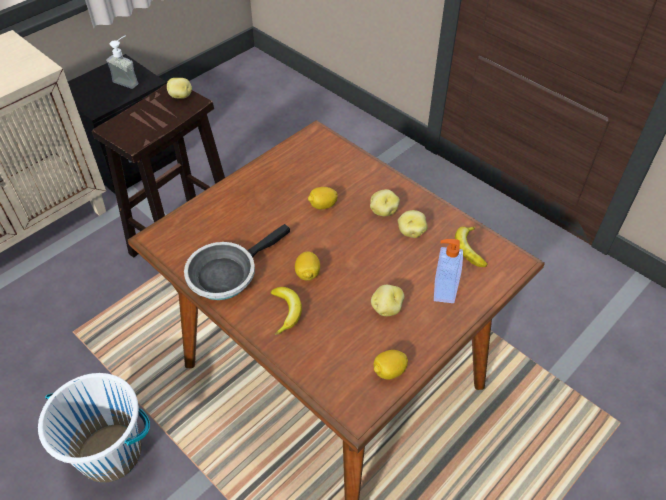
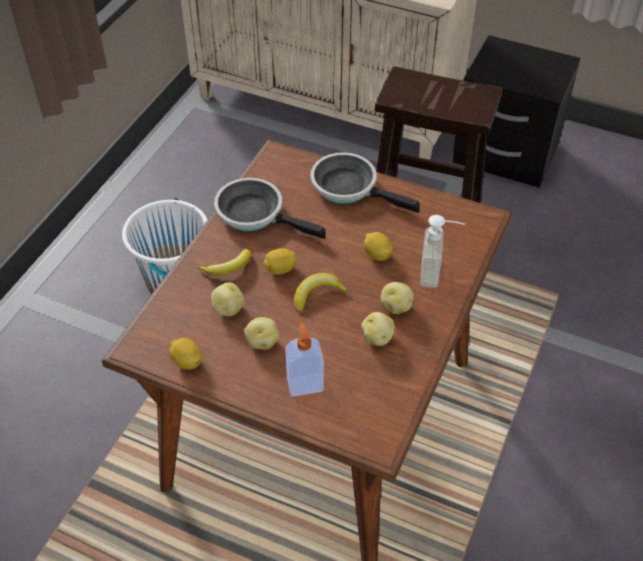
camera: 70 degrees right, 0 degrees up
soap dispenser [106,35,138,89] -> soap dispenser moved to [420,215,465,288]
potato [167,78,192,99] -> potato moved to [211,282,244,316]
banana [455,226,487,267] -> banana moved to [294,273,349,313]
none -> frying pan [310,152,419,213]

